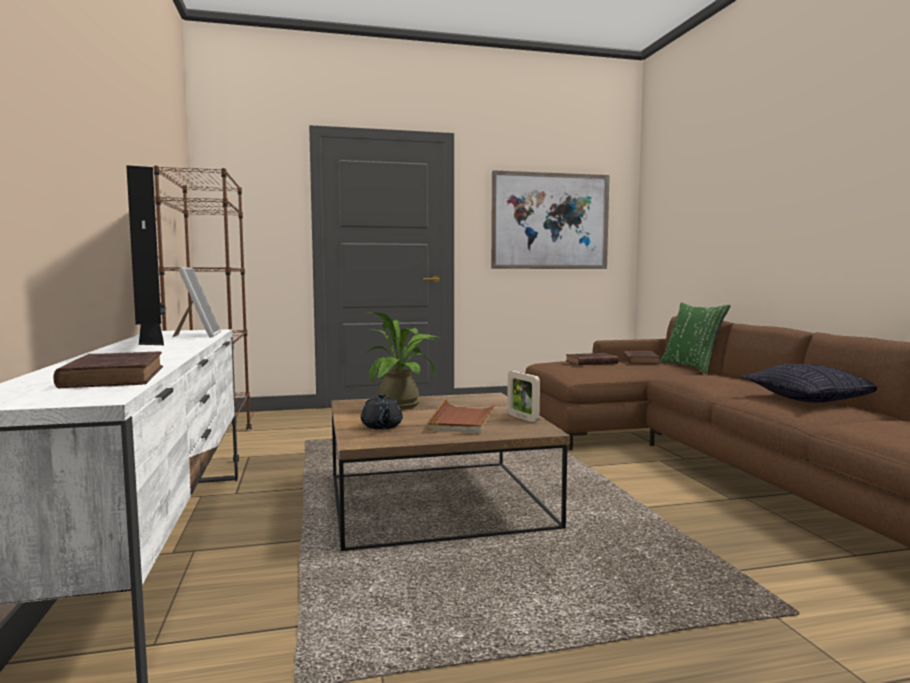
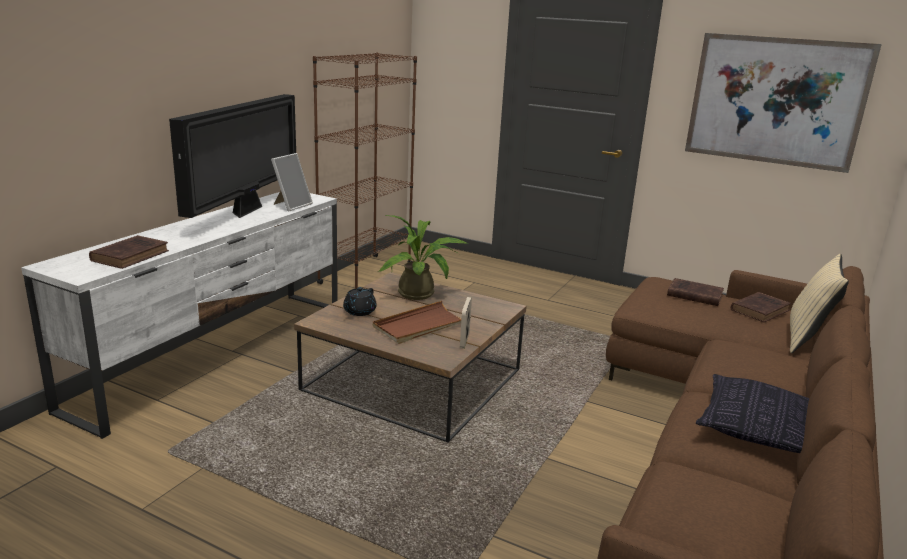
camera: 40 degrees right, 15 degrees up
green pillow [660,302,731,373] -> beige pillow [790,254,849,353]

